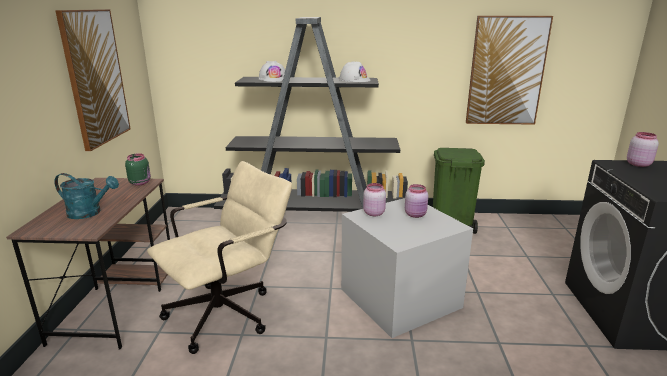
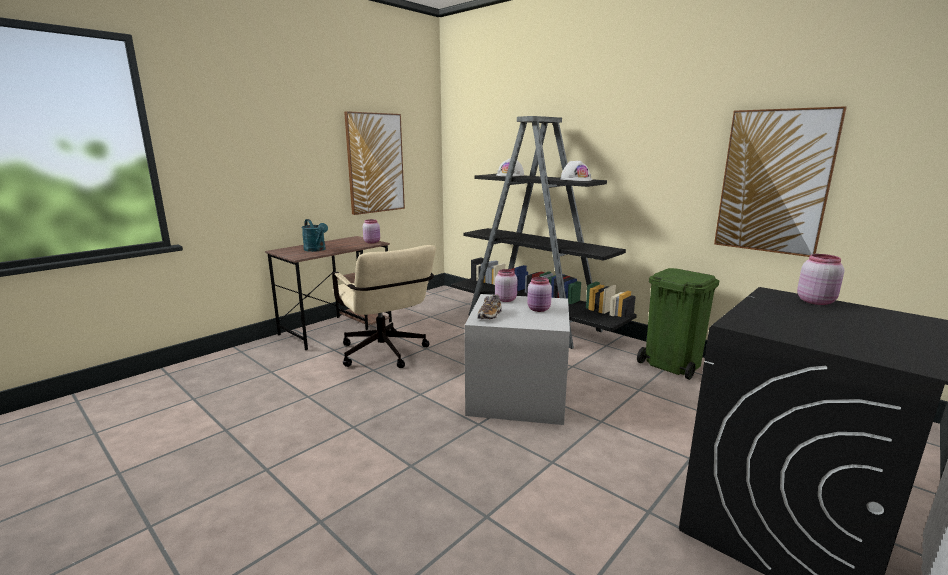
camera: 40 degrees right, 5 degrees down
green jar [125,153,151,186] -> pink jar [363,219,380,244]
beige office chair [147,161,292,354] -> beige office chair turned 60 degrees clockwise [332,245,436,368]
none -> shoe [478,294,501,320]

